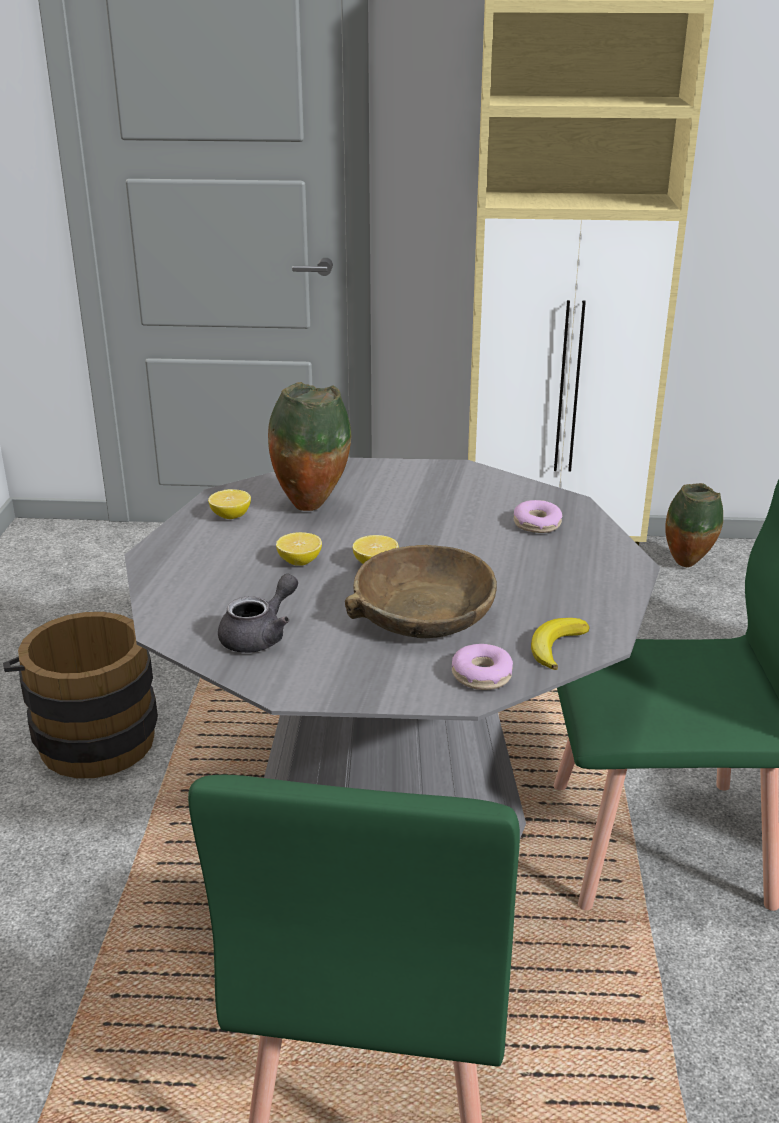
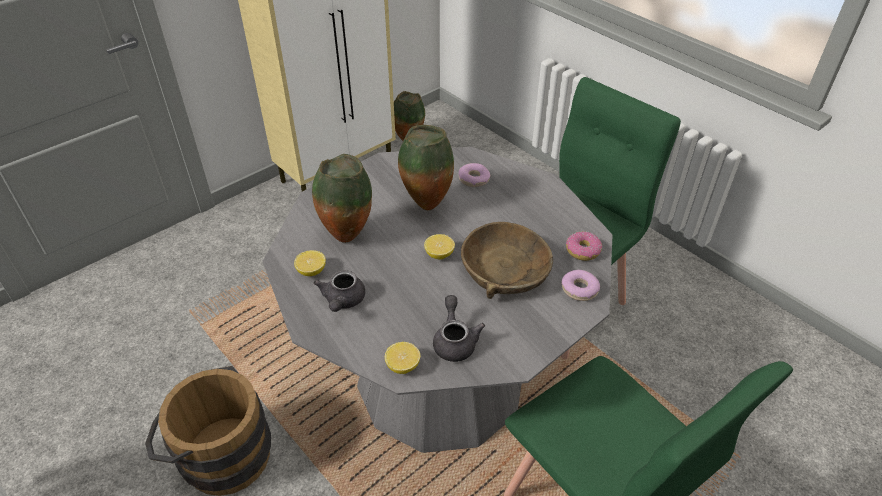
camera: 45 degrees left, 15 degrees up
lemon [276,532,322,566] -> lemon moved to [385,342,420,374]
banana [531,618,590,670] -> donut [566,231,602,261]
none -> grey teapot [313,270,365,312]
none -> vase [398,125,454,210]

